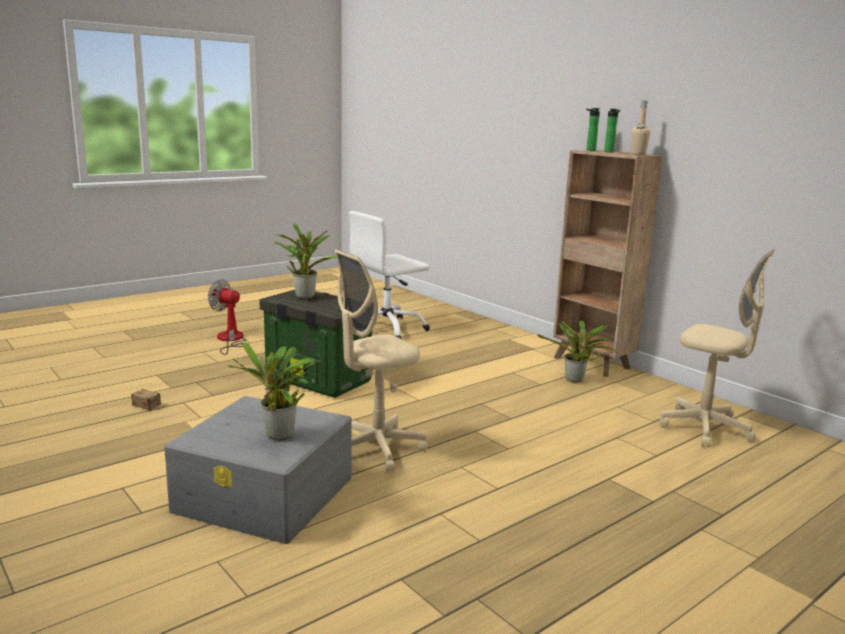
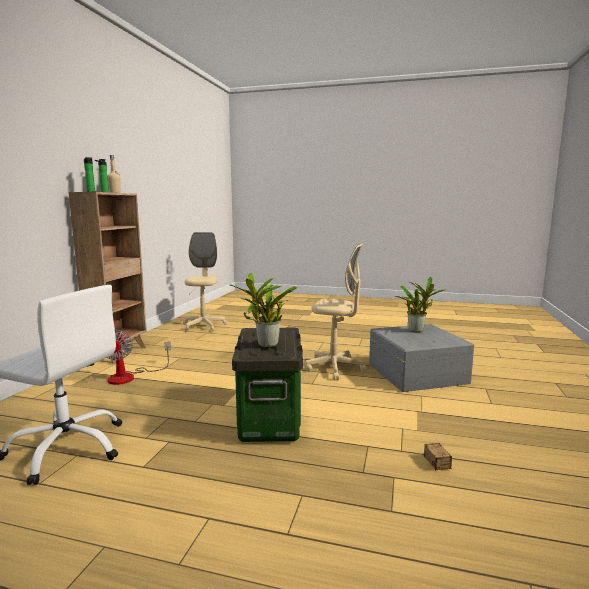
camera: 125 degrees left, 5 degrees down
fan [208,279,247,355] -> fan moved to [106,330,171,385]
potted plant [537,320,618,383] -> none

